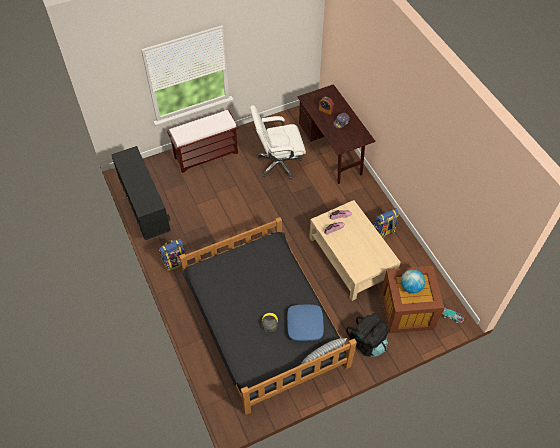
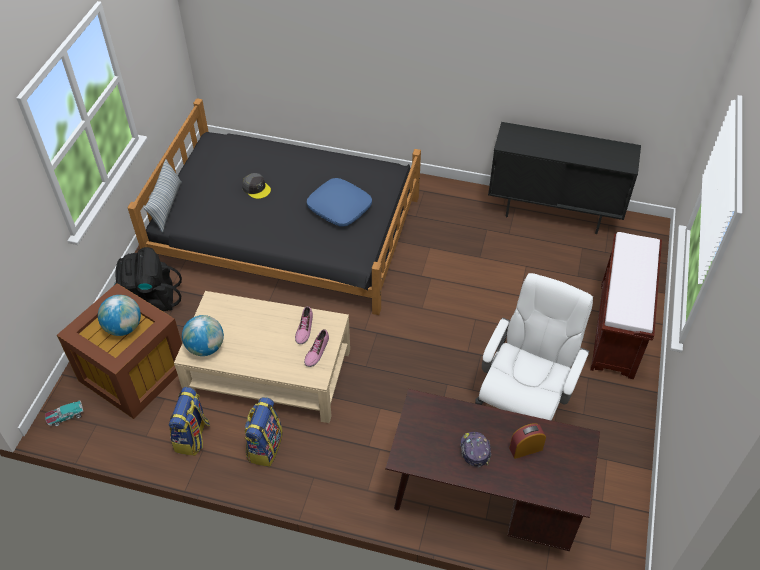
camera: 130 degrees right, 5 degrees down
backpack [159,239,186,271] -> backpack moved to [169,387,210,456]
blue pillow [287,305,324,341] -> blue pillow moved to [307,178,372,227]
none -> globe [182,315,224,356]

